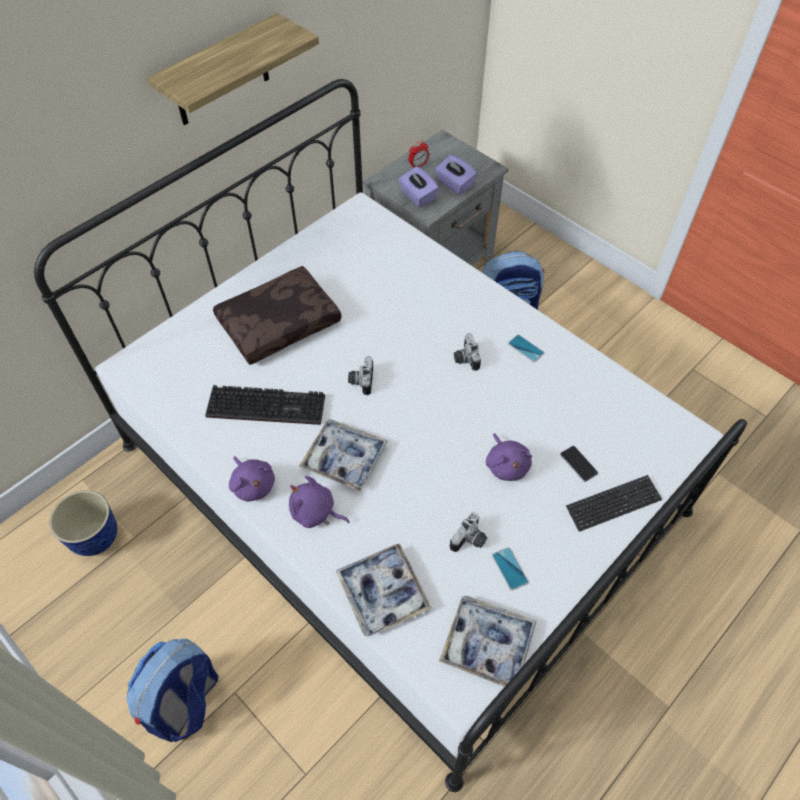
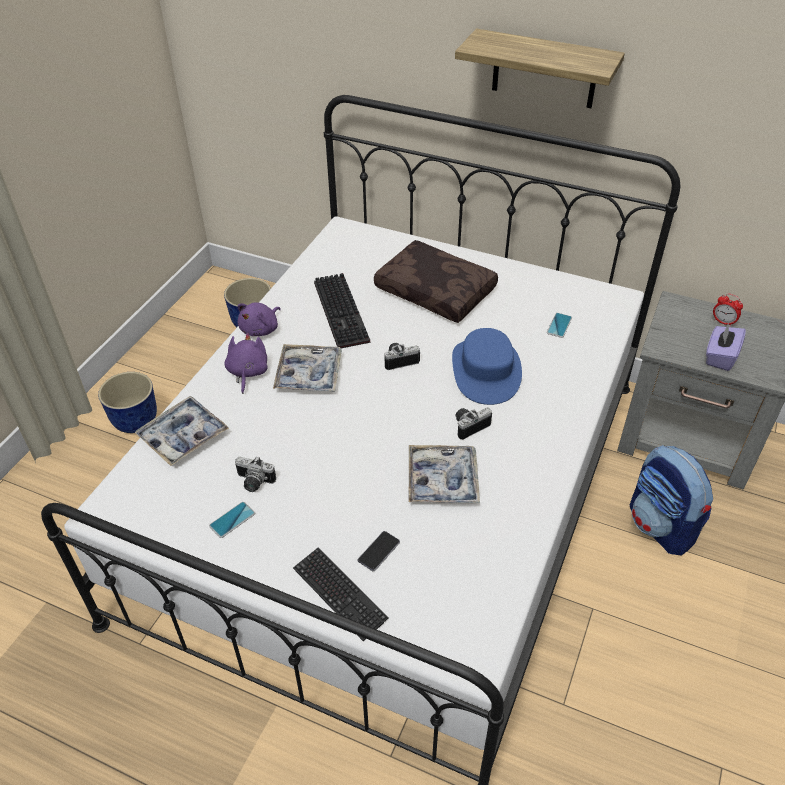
camera: 70 degrees right, 10 degrees down
backpack [126,639,218,742] -> planter [98,372,157,433]
purple tissue box [398,166,439,208] -> none
tray [439,595,537,687] -> tray moved to [409,445,480,503]
purple plush toy [486,433,532,481] -> none
phone [508,335,544,362] -> phone moved to [547,313,572,338]
none -> blue hat [452,328,522,405]

